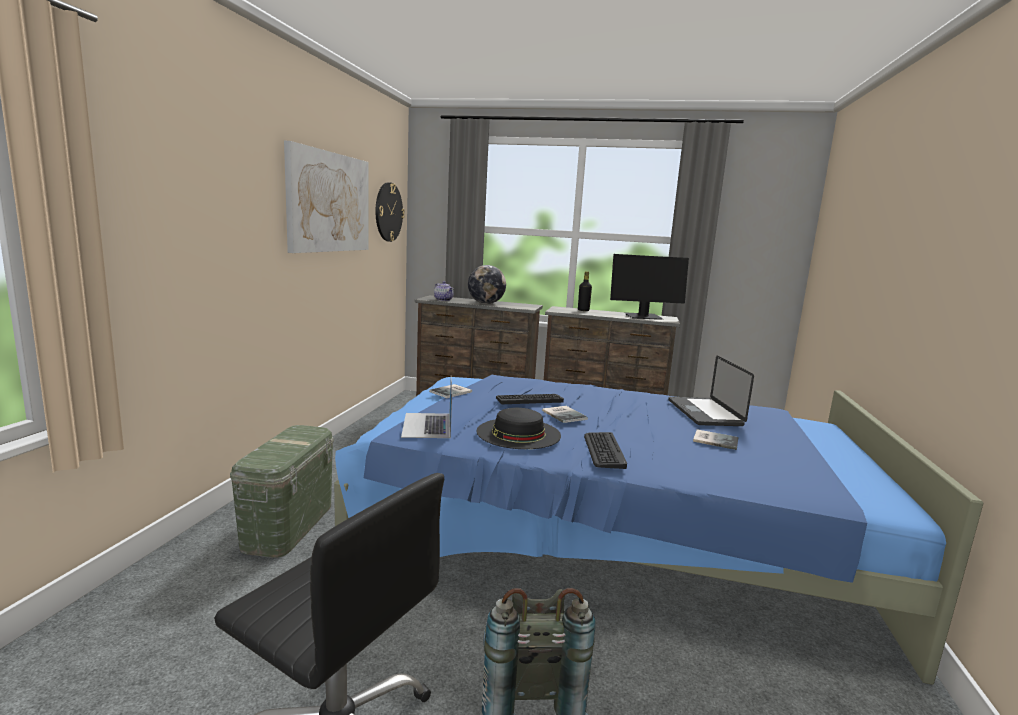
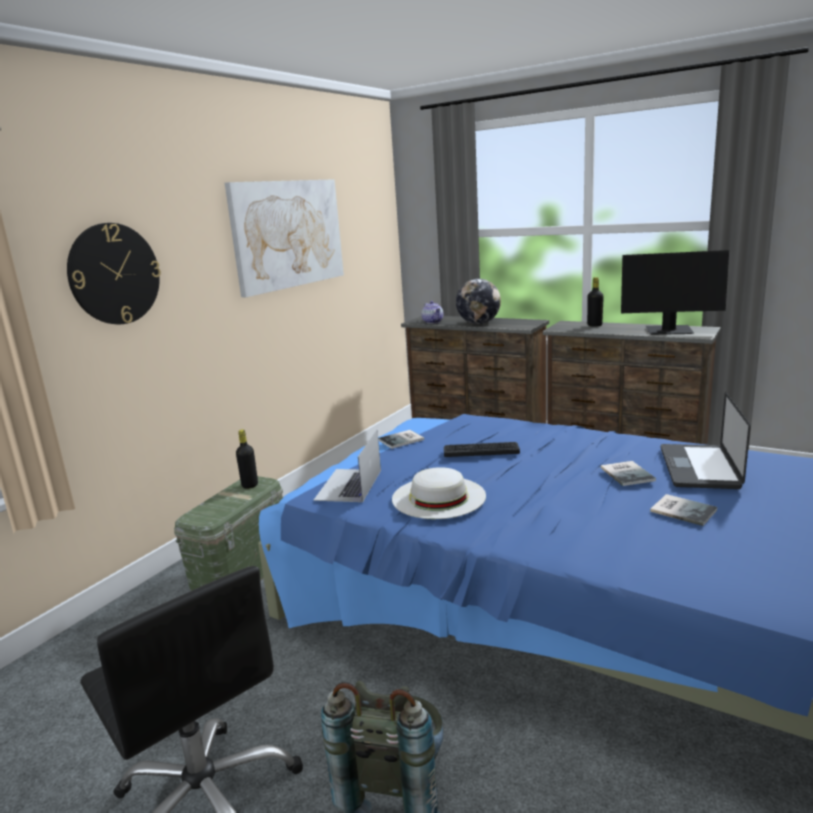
camera: 20 degrees right, 5 degrees up
wall clock [375,182,405,242] -> wall clock moved to [67,223,161,324]
black hat [477,408,561,449] -> white hat [392,467,486,519]
book [542,406,588,423] -> book moved to [601,461,656,486]
keyboard [584,432,627,469] -> none
none -> black bottle [236,429,258,489]

